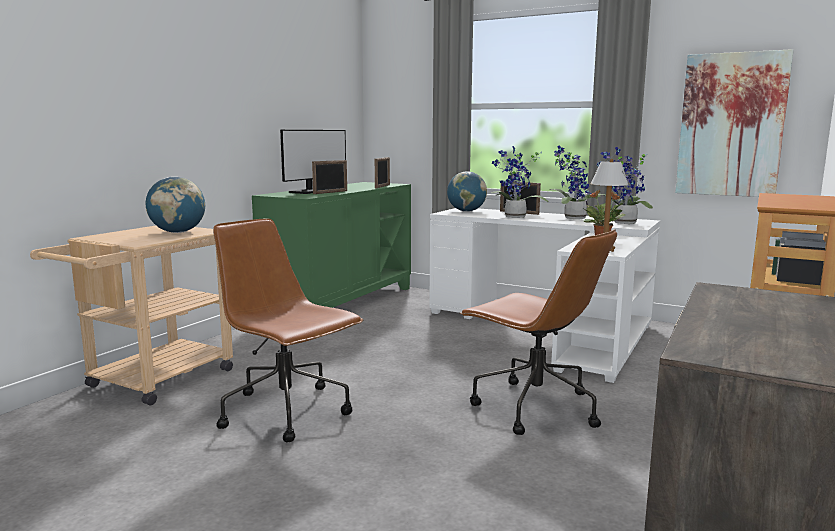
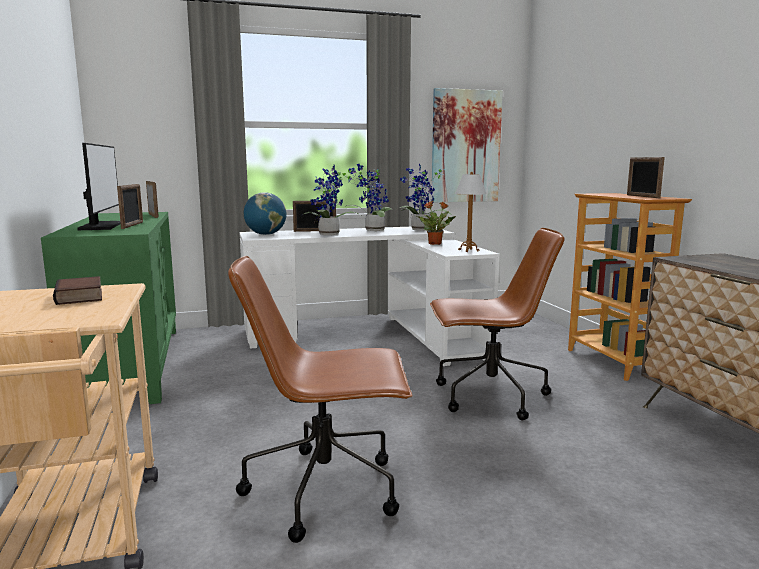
camera: 45 degrees left, 0 degrees up
globe [146,177,205,233] -> book [53,276,102,305]
none -> picture frame [627,157,665,198]

